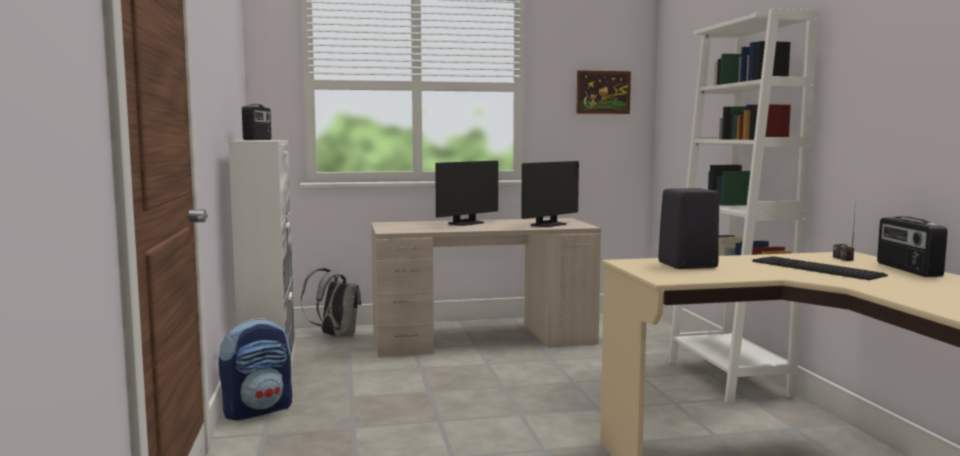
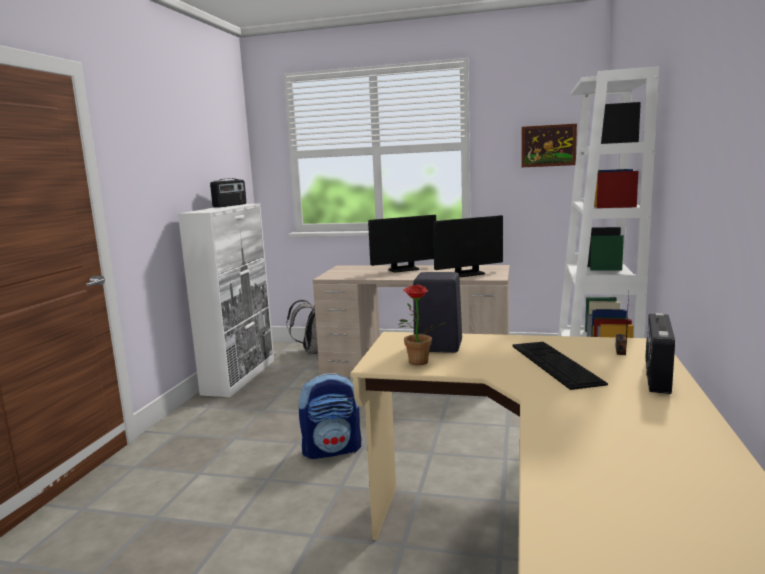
camera: 25 degrees right, 5 degrees up
backpack [219,318,292,420] -> backpack moved to [298,373,361,459]
none -> potted plant [398,284,445,365]

